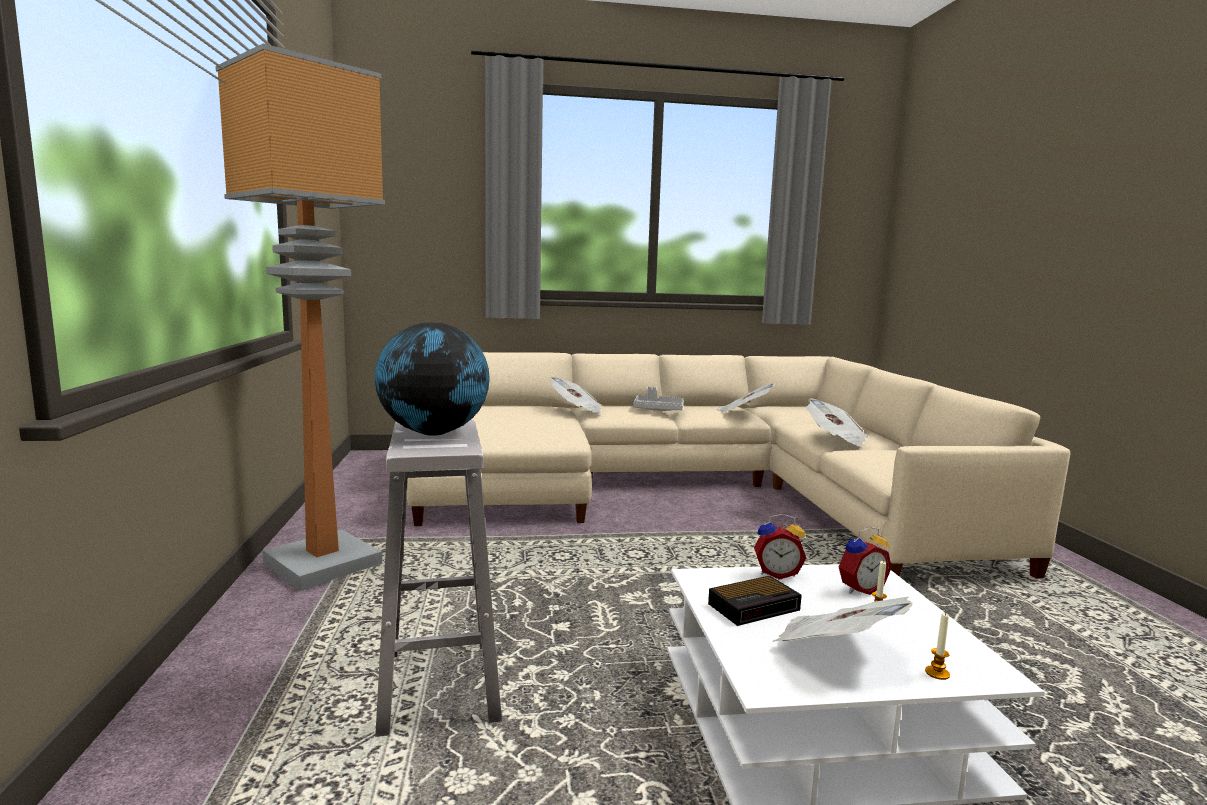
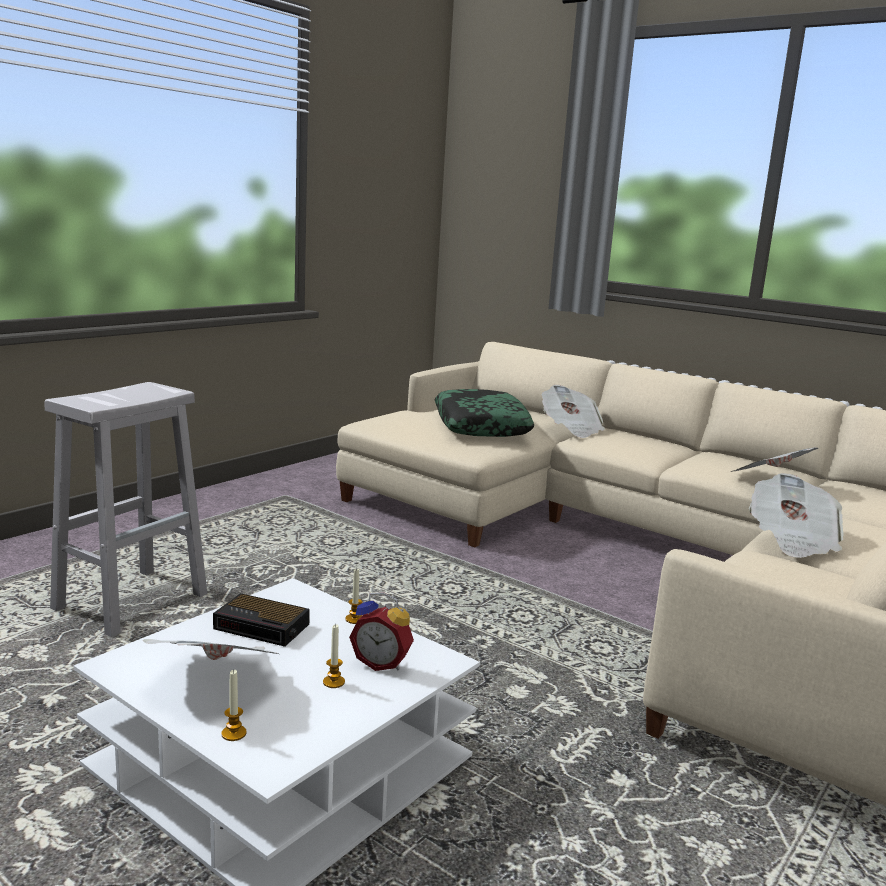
camera: 45 degrees right, 5 degrees up
floor lamp [215,44,385,591] -> none
globe [375,323,490,436] -> none
grey tray [633,387,684,411] -> none
alarm clock [754,514,806,580] -> candle [345,568,363,624]
none -> pillow [435,389,534,437]

